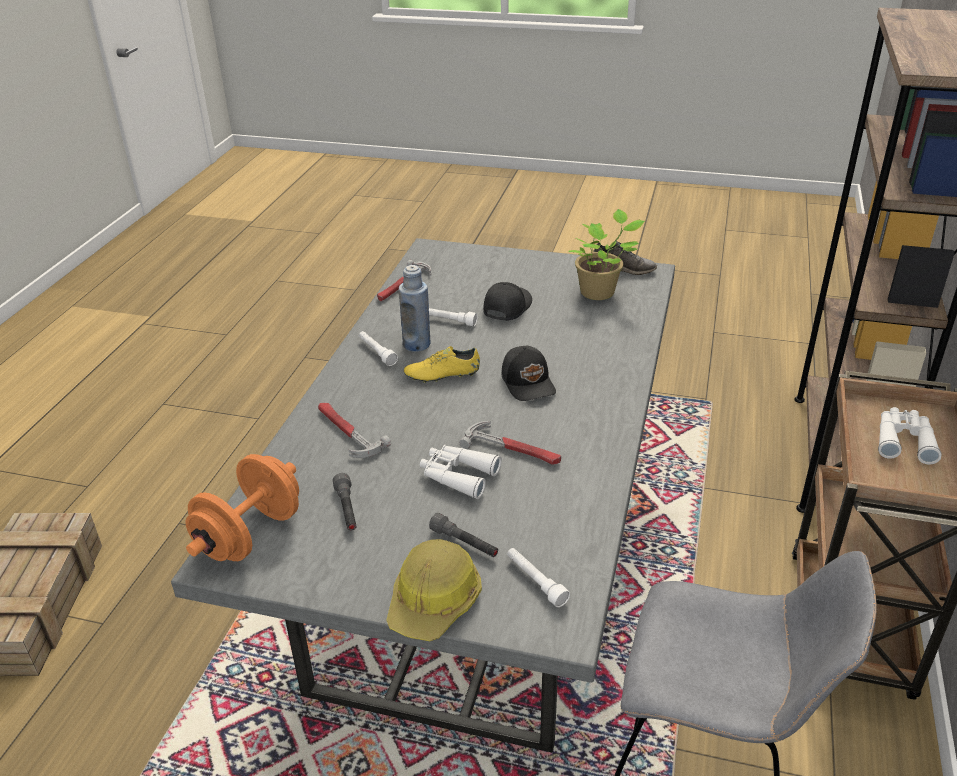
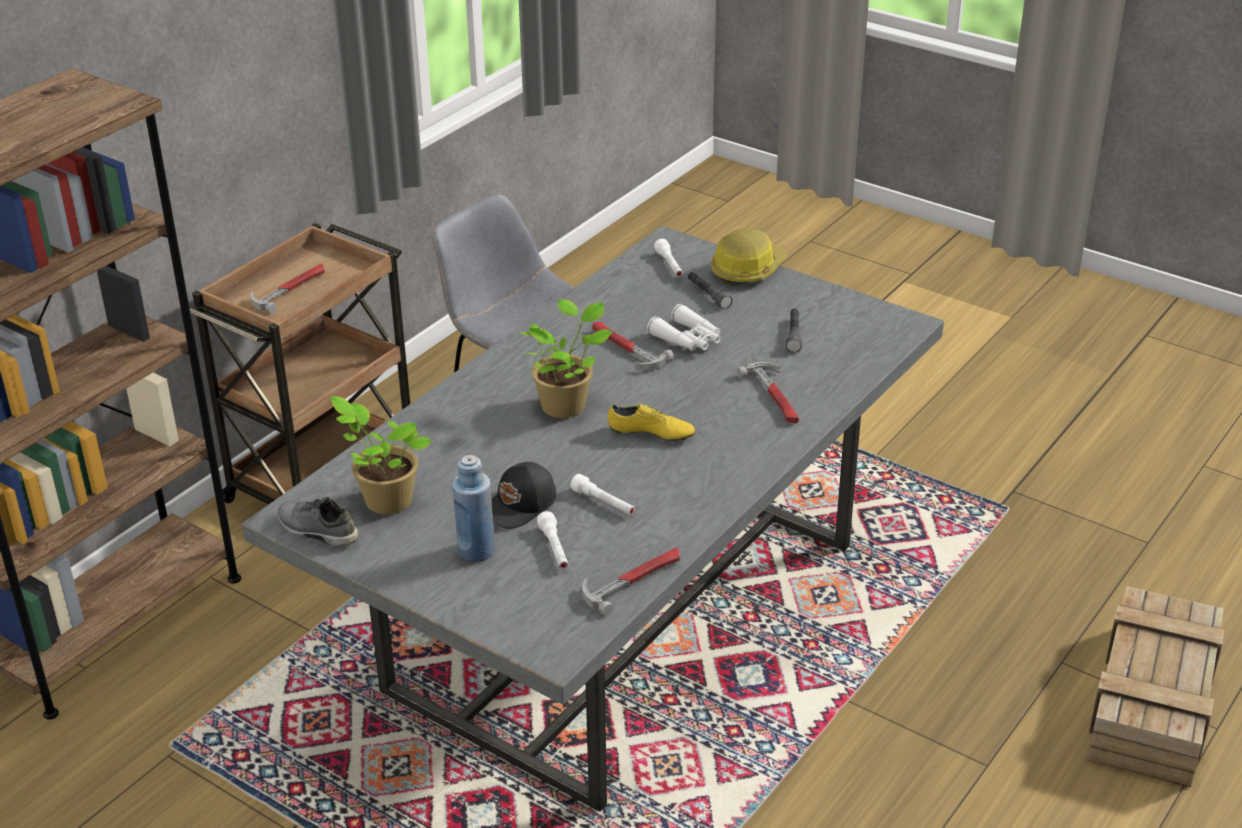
camera: 160 degrees left, 0 degrees up
orange dumbbell [186,454,299,561] -> none
white flashlight [359,331,398,366] -> white flashlight moved to [537,511,568,569]
blue bottle [399,265,430,352] -> blue bottle moved to [452,455,495,562]
black cap [502,346,556,401] -> potted plant [520,299,613,418]
white binoculars [878,407,942,465] -> hammer [250,264,325,314]

